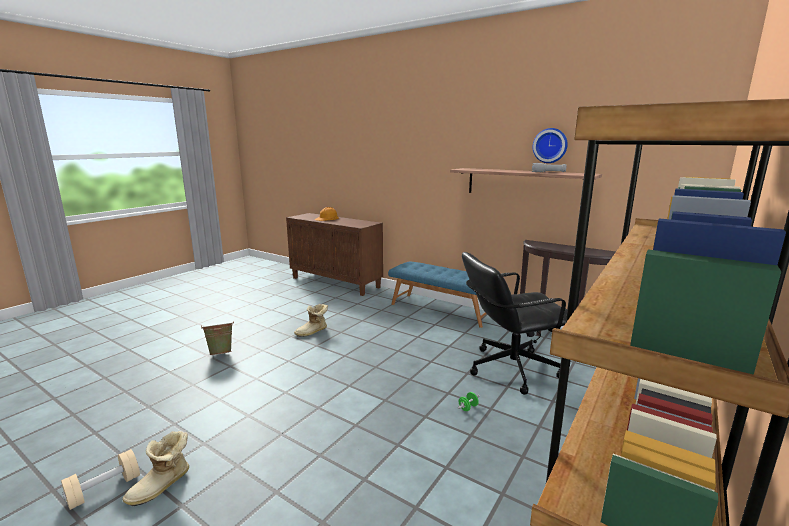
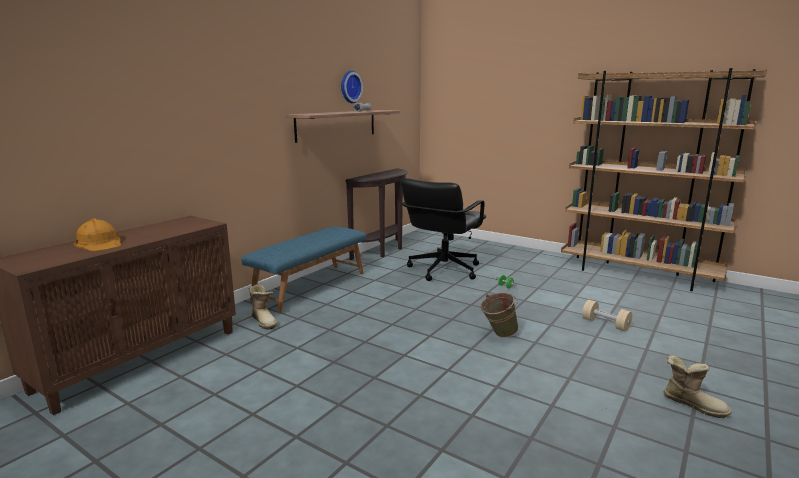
camera: 90 degrees left, 0 degrees up
beige dumbbell [61,449,140,510] -> beige dumbbell moved to [582,300,632,332]
green bucket [201,322,234,355] -> green bucket moved to [480,292,519,338]
boot [294,304,328,337] -> boot moved to [248,284,277,330]
black office chair [462,252,567,395] -> black office chair turned 45 degrees clockwise [400,178,486,281]

